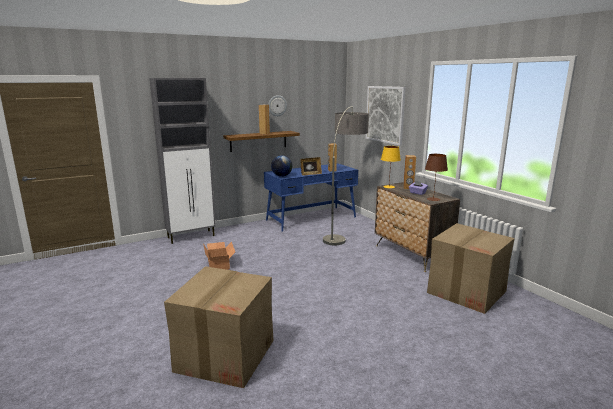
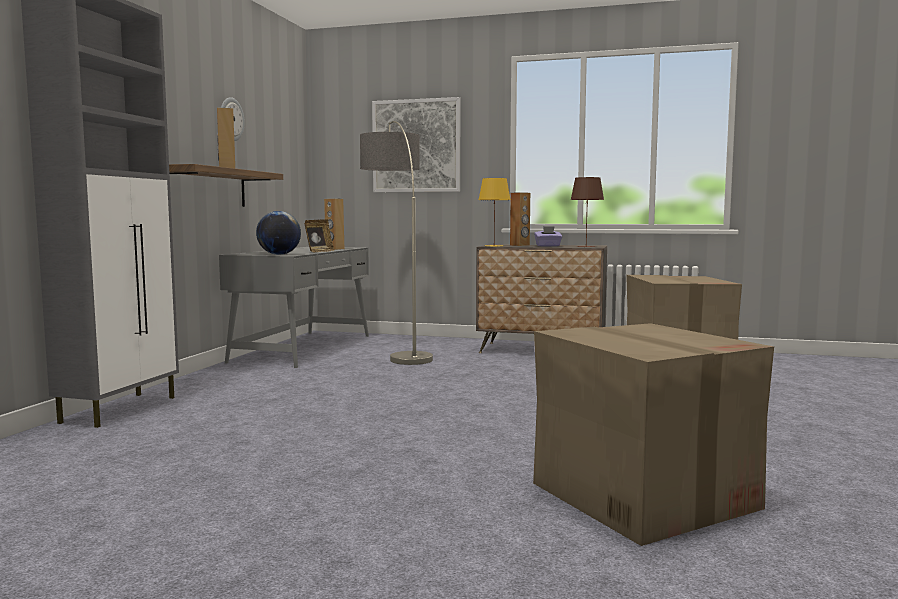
camera: 45 degrees left, 10 degrees down
cardboard box [203,242,235,270] -> none
blue desk [264,163,358,231] -> grey desk [219,247,369,368]

